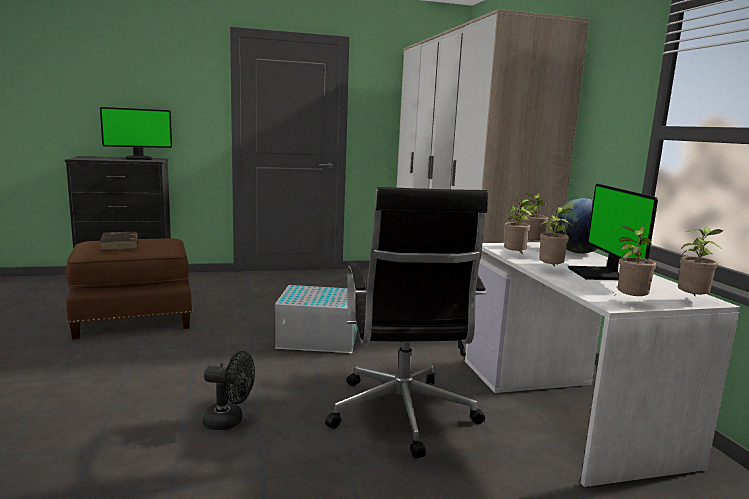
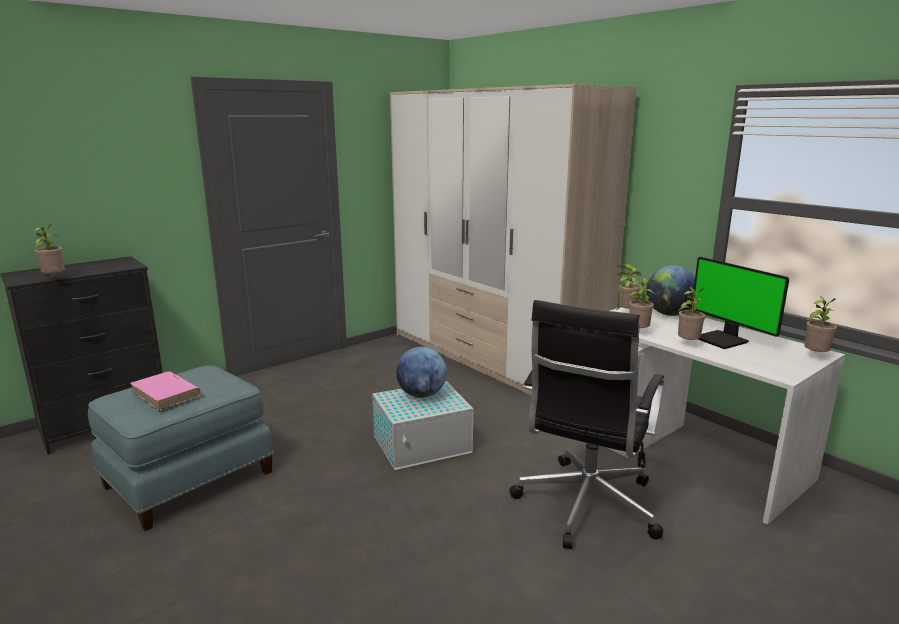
camera: 25 degrees left, 5 degrees up
brown ottoman [66,238,192,339] -> blue ottoman [88,365,274,531]
monitor [100,107,172,160] -> none
brown book [100,232,138,250] -> pink book [130,371,201,410]
black fan [202,351,255,430] -> none
black office chair [325,187,488,458] -> black office chair turned 60 degrees clockwise [509,300,664,549]
potted plant [613,226,656,297] -> potted plant moved to [33,224,65,277]
none -> globe [396,347,447,398]

